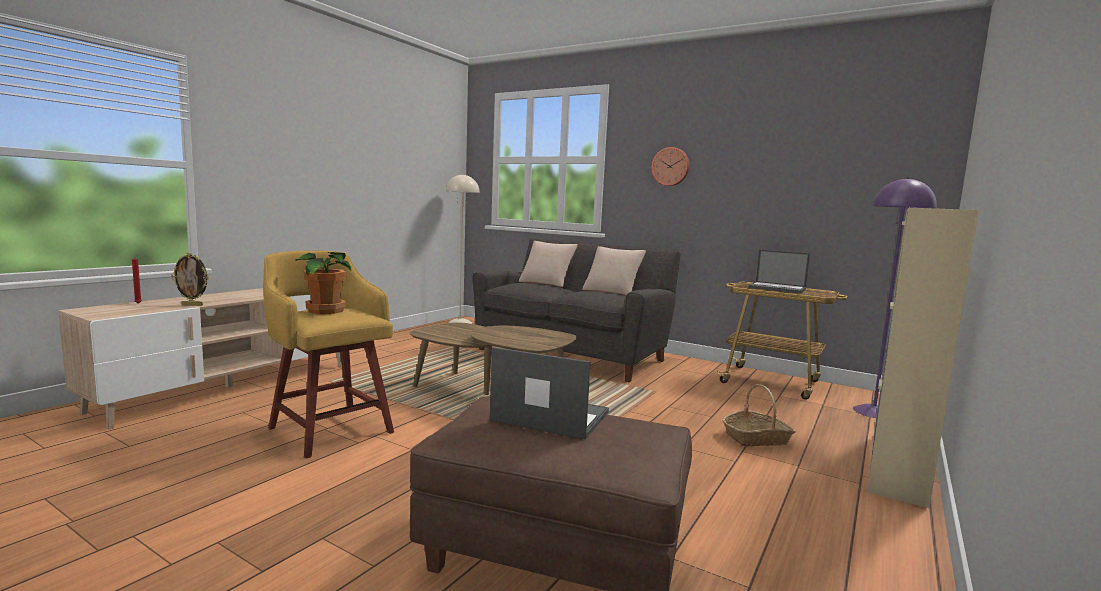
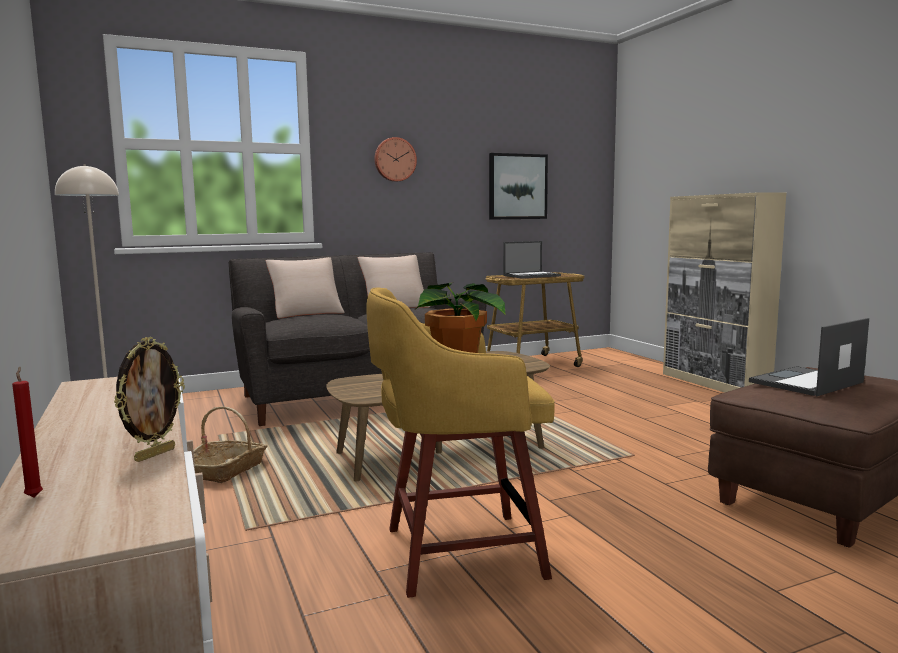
camera: 55 degrees left, 0 degrees up
basket [722,384,796,447] -> basket moved to [194,406,267,483]
purple floor lamp [853,178,937,418] -> none
none -> picture [489,153,548,220]

